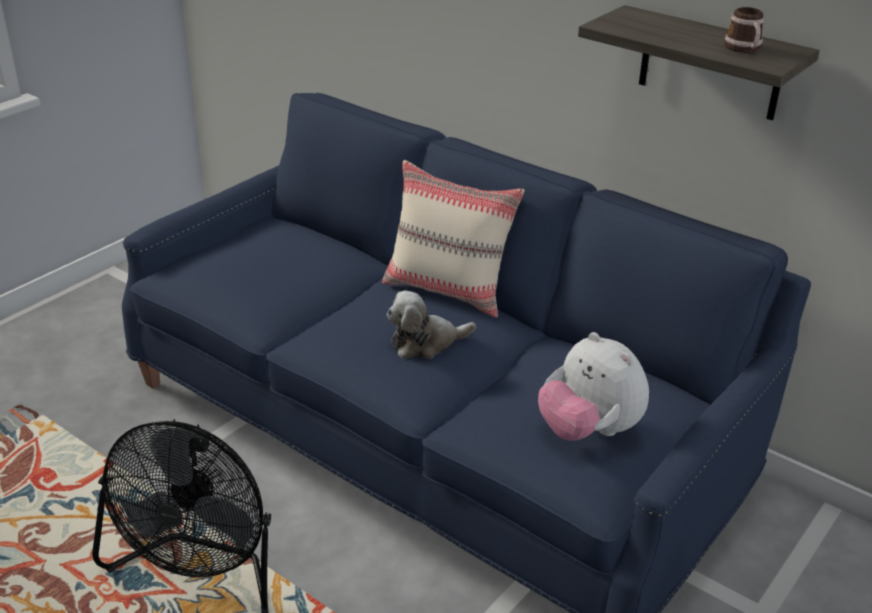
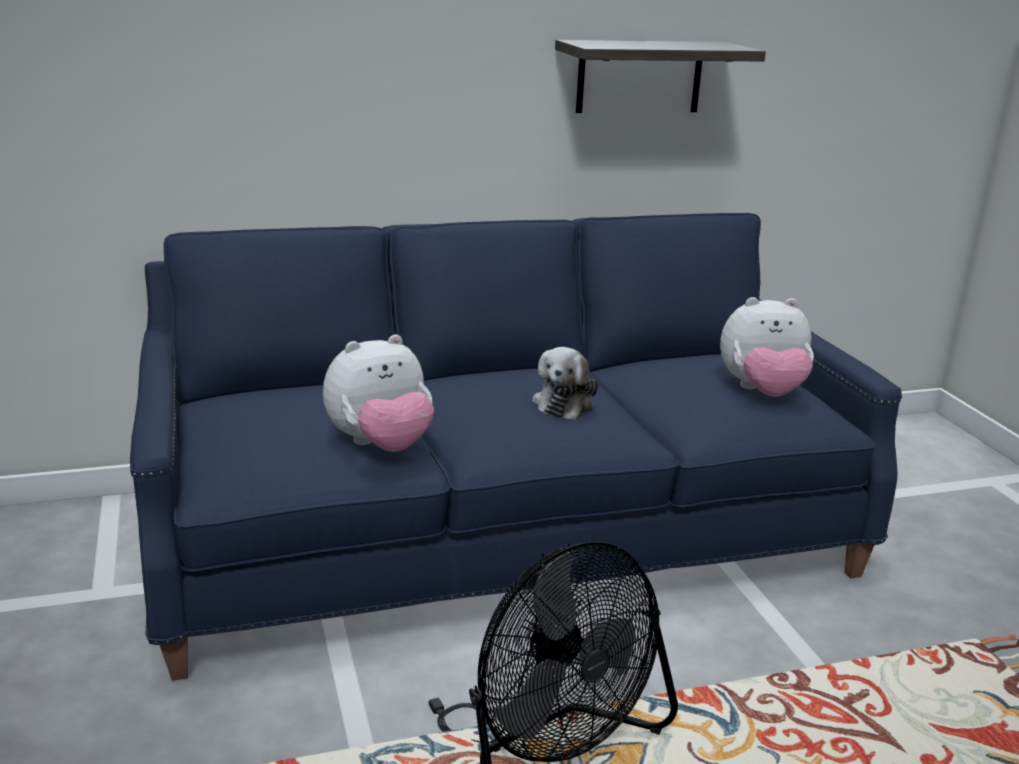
camera: 55 degrees left, 10 degrees down
beige pillow [382,160,525,318] -> none
mug [724,7,764,53] -> none
none -> plush toy [323,335,434,452]

